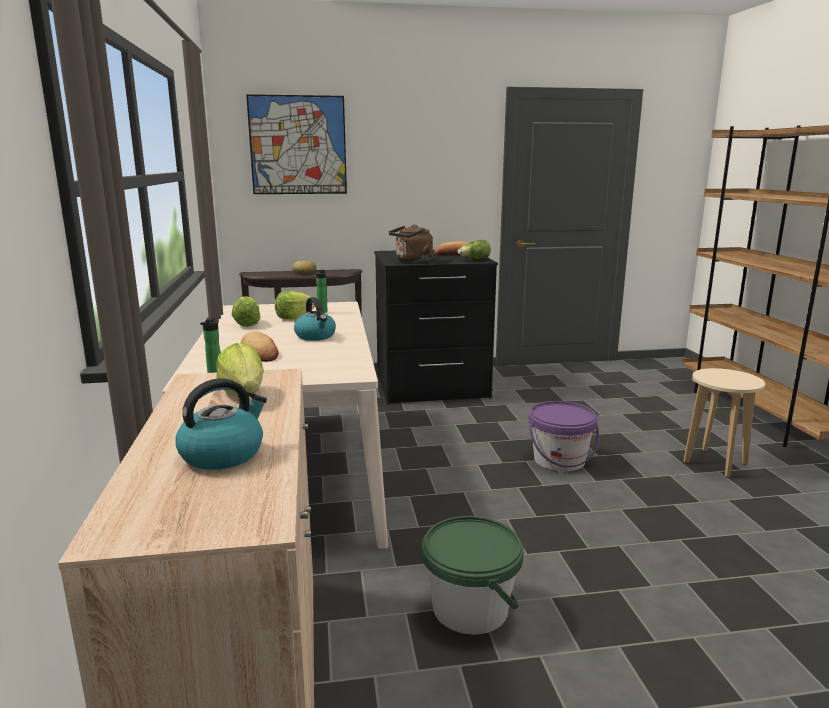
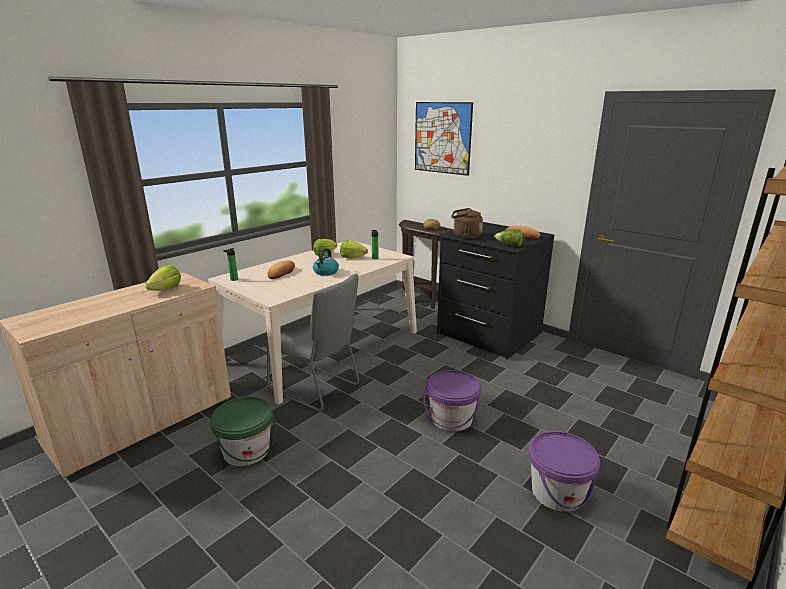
camera: 50 degrees right, 5 degrees up
kettle [175,378,267,470] -> none
beige stool [683,368,765,478] -> purple bucket [528,431,600,512]
none -> grey chair [264,274,359,411]

